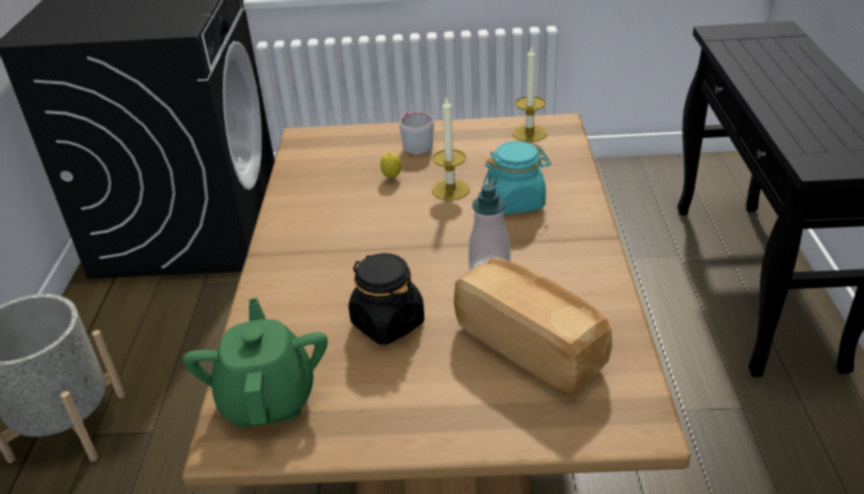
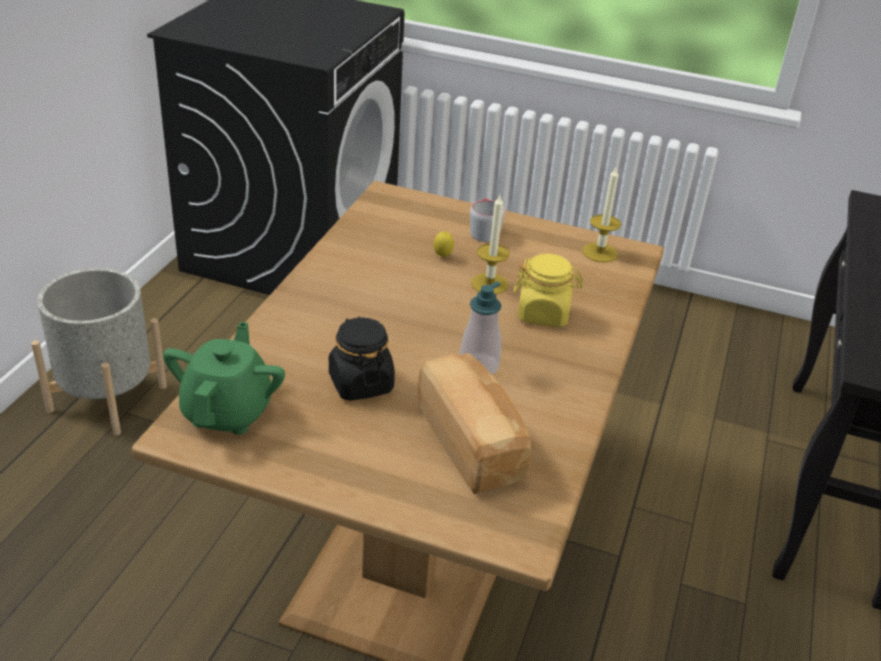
camera: 15 degrees right, 0 degrees up
turquoise jar [484,141,551,214] -> yellow jar [513,254,583,327]

